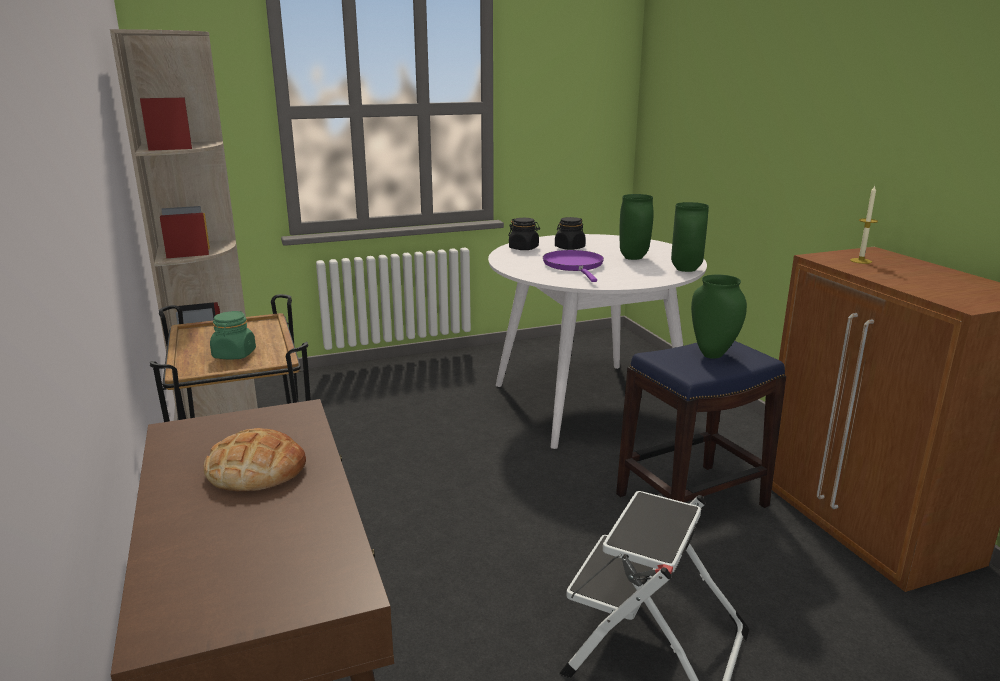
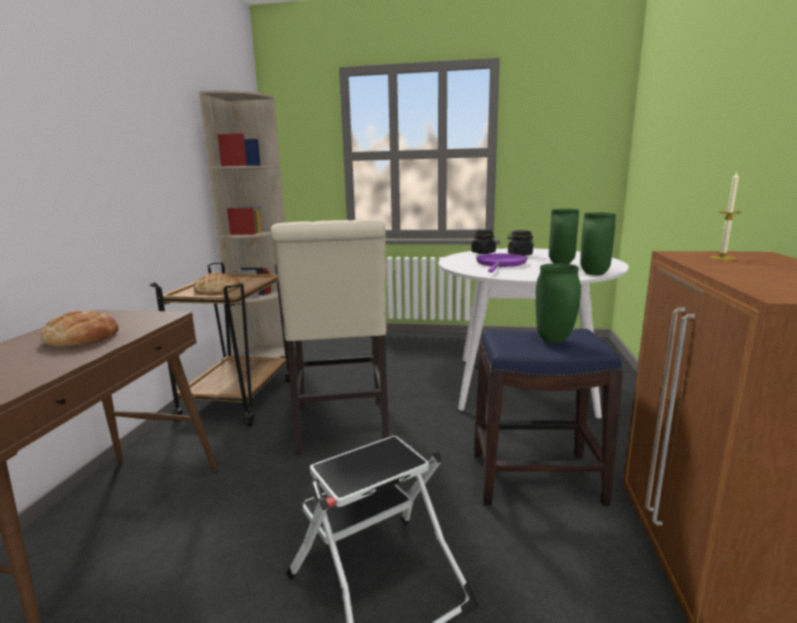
camera: 30 degrees right, 5 degrees down
green jar [210,311,256,359] -> bread [194,273,241,294]
none -> beige stool [271,219,389,455]

